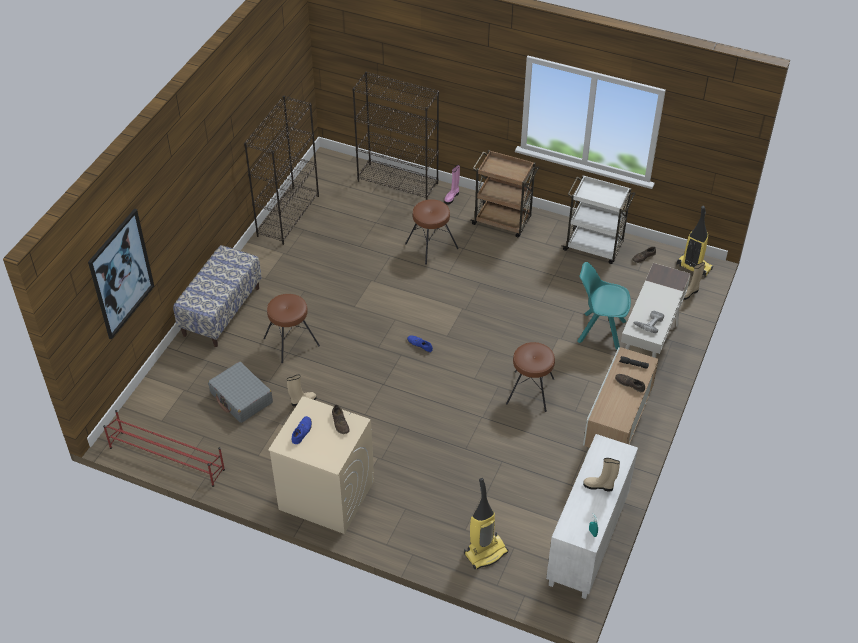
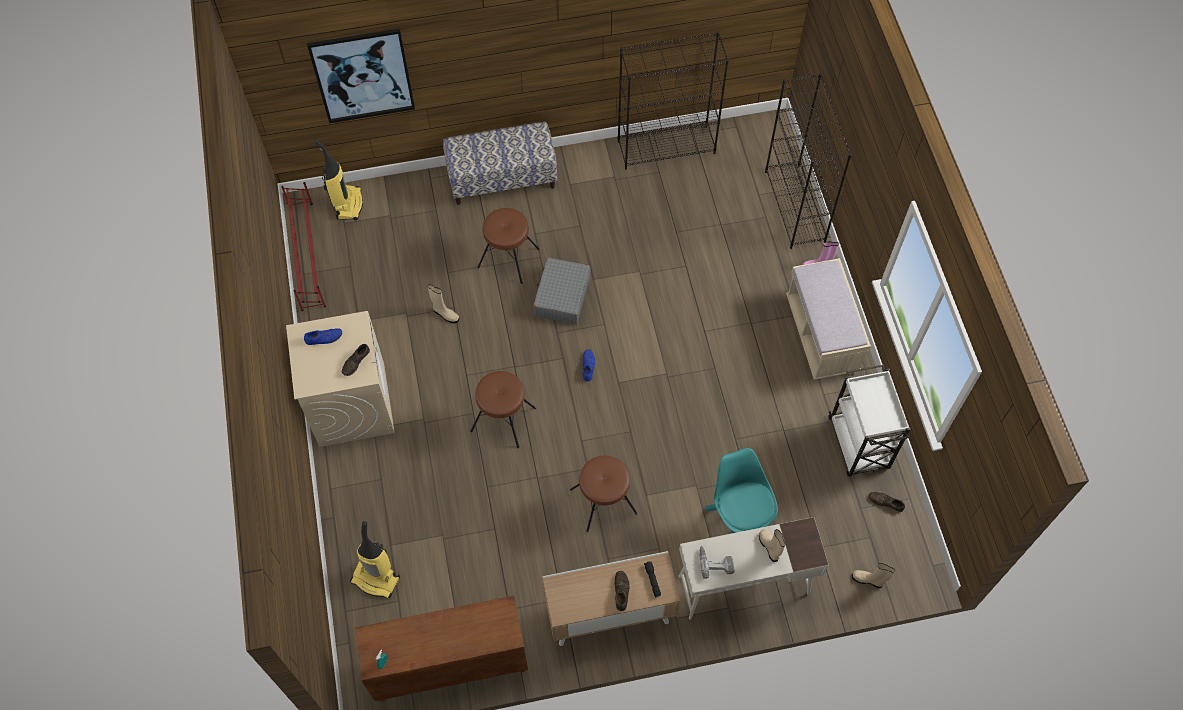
camera: 55 degrees right, 15 degrees up
grey suitcase [208,362,273,423] -> grey suitcase moved to [533,258,590,324]
brown stool [405,199,459,265] -> brown stool moved to [470,371,536,448]
brown cart [470,150,539,238] -> beige bench [786,258,871,380]
white cabinet [546,434,638,599] -> brown cabinet [355,595,528,702]
beige boot [583,458,620,491] -> beige boot moved to [759,529,785,562]
vacuum cleaner [676,206,713,278] -> vacuum cleaner moved to [314,139,363,220]

